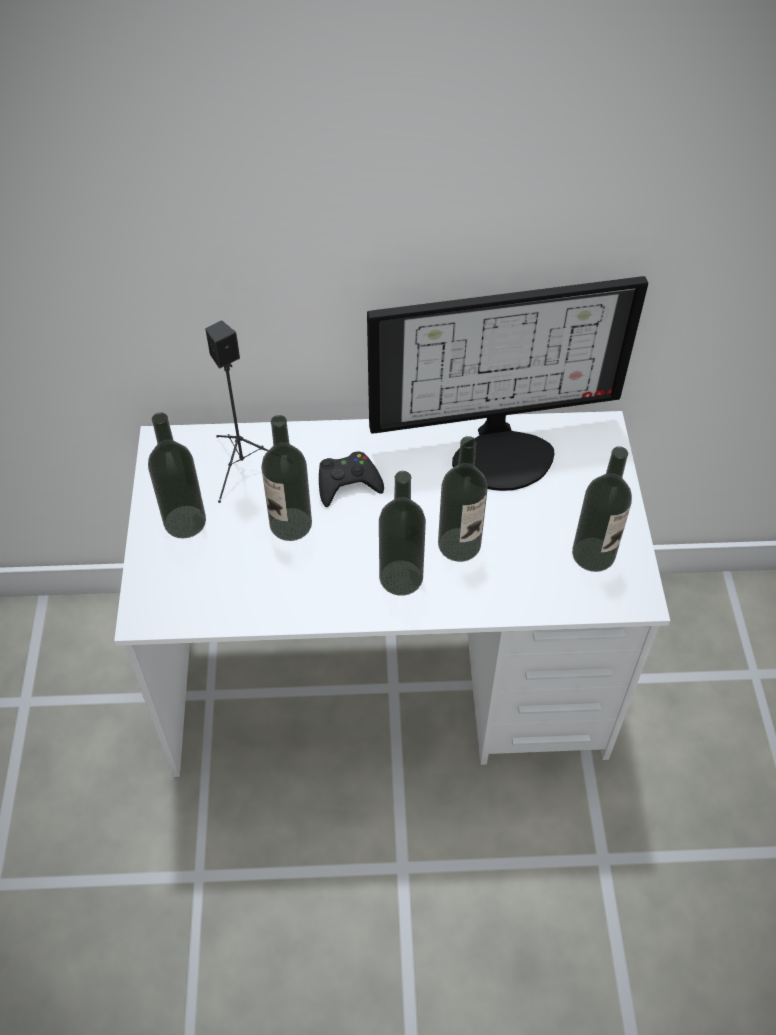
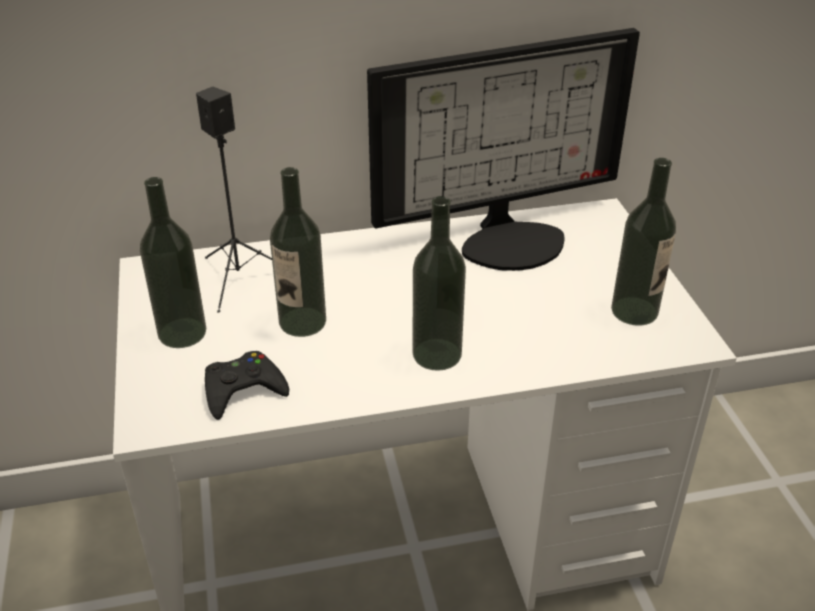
camera: 10 degrees left, 15 degrees down
black game controller [319,452,384,507] -> black game controller moved to [205,351,289,420]
bottle [438,436,488,562] -> none

